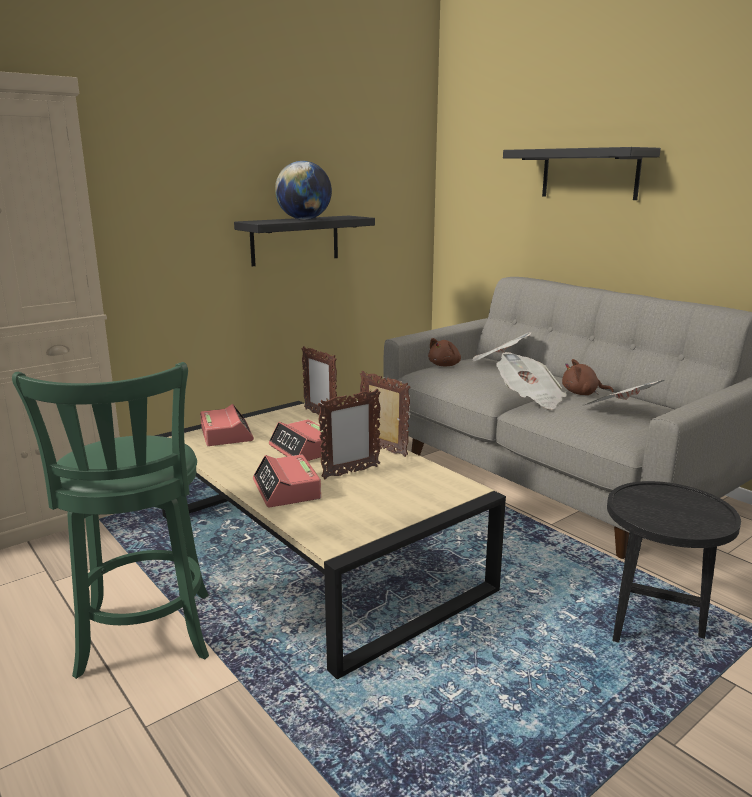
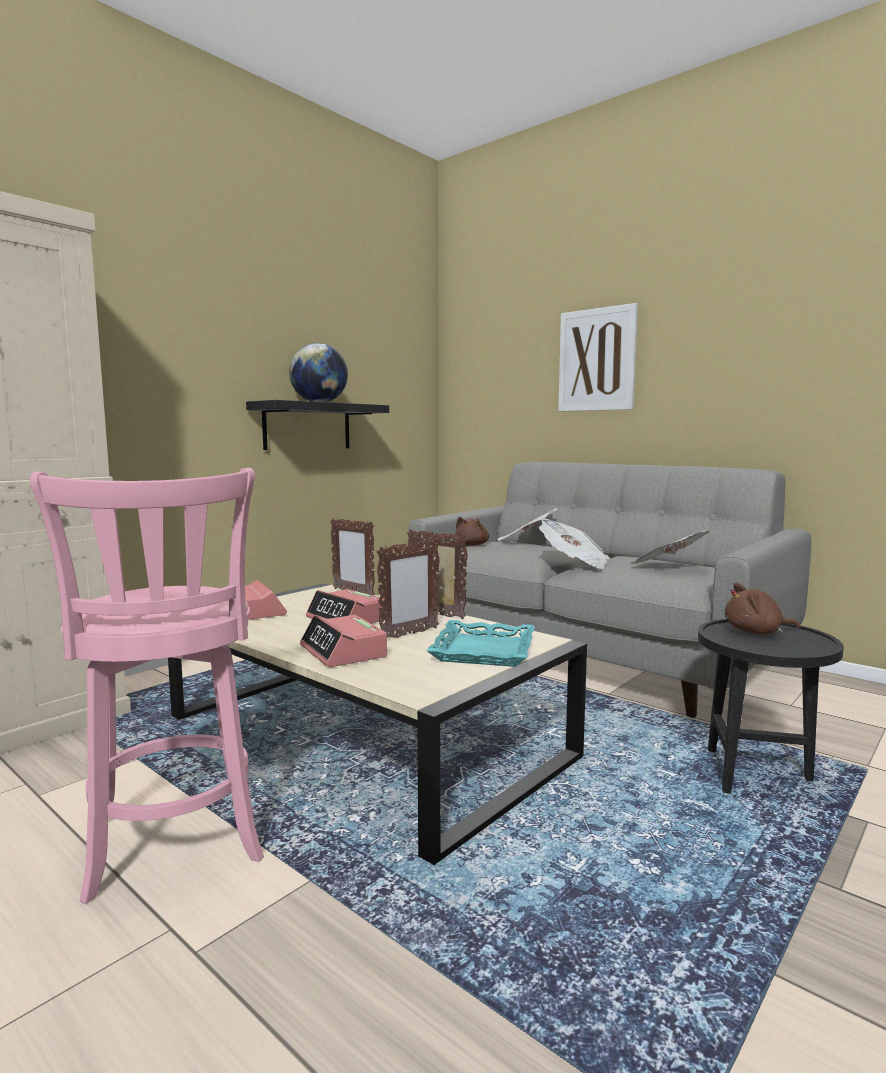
camera: 10 degrees left, 10 degrees down
green stool [12,362,209,679] -> pink stool [30,468,264,904]
black shelf [503,147,661,200] -> picture [558,303,638,411]
brown plush toy [562,359,614,395] -> brown plush toy moved to [725,583,799,634]
none -> turquoise tray [427,620,535,667]

